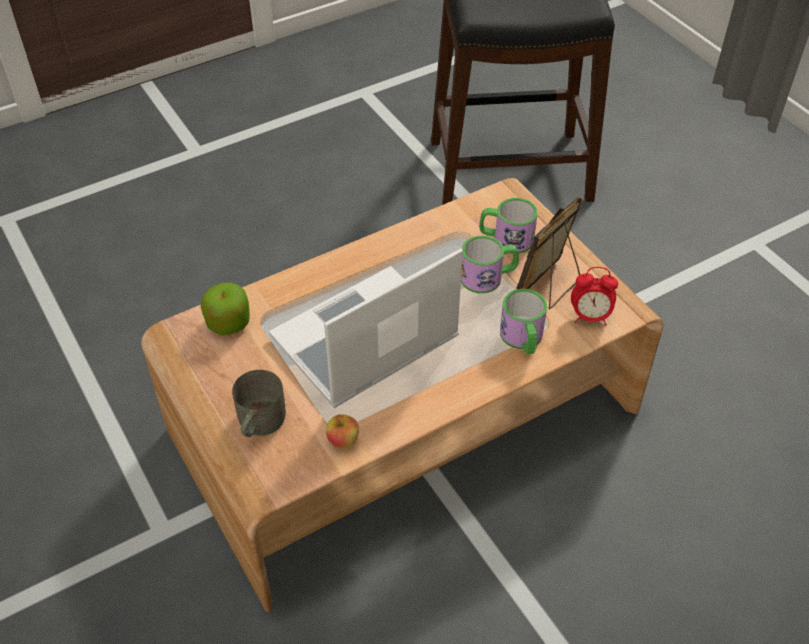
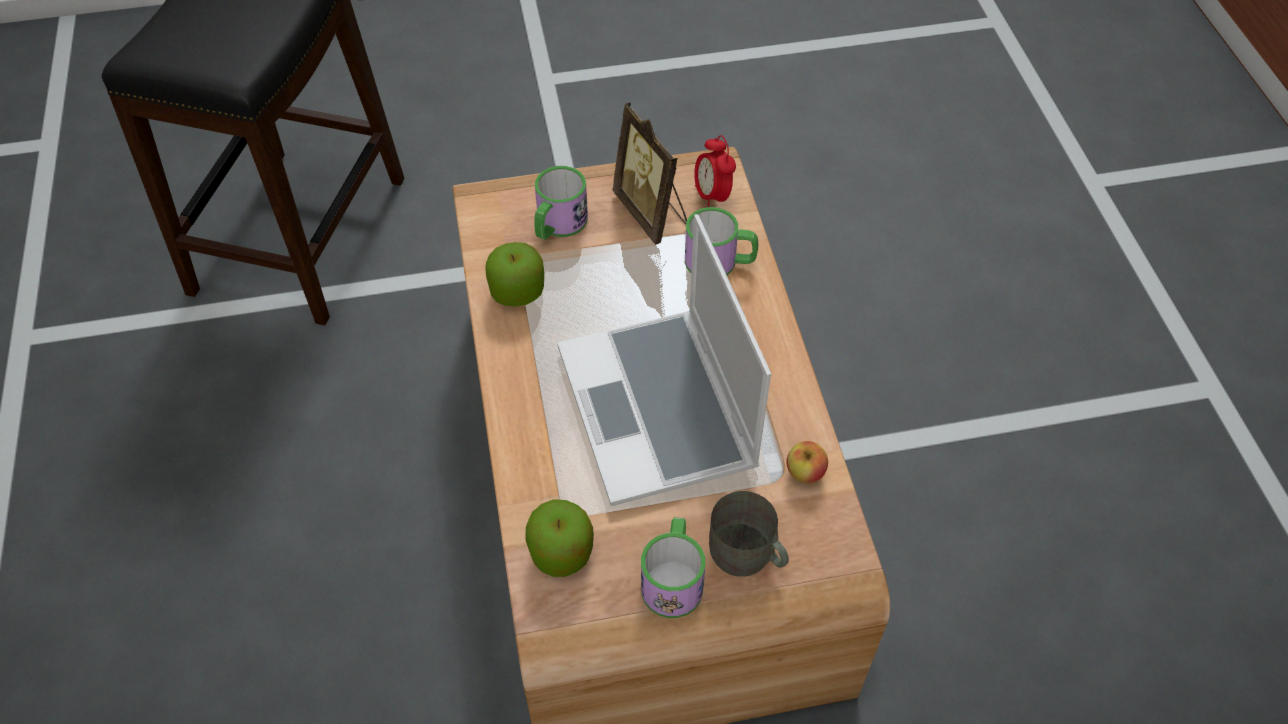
camera: 70 degrees left, 5 degrees up
mug [461,236,519,294] -> mug moved to [641,517,706,618]
alarm clock [571,267,618,326] -> alarm clock turned 135 degrees clockwise [694,135,736,207]
none -> apple [485,242,544,306]

